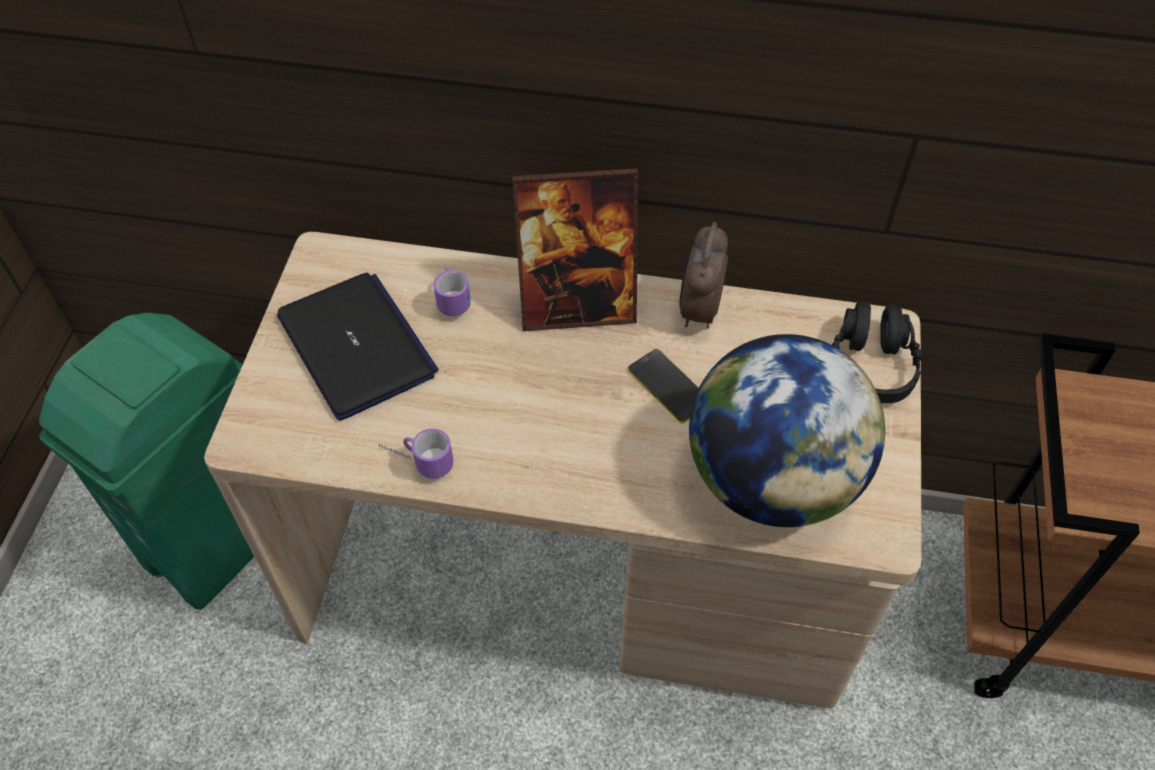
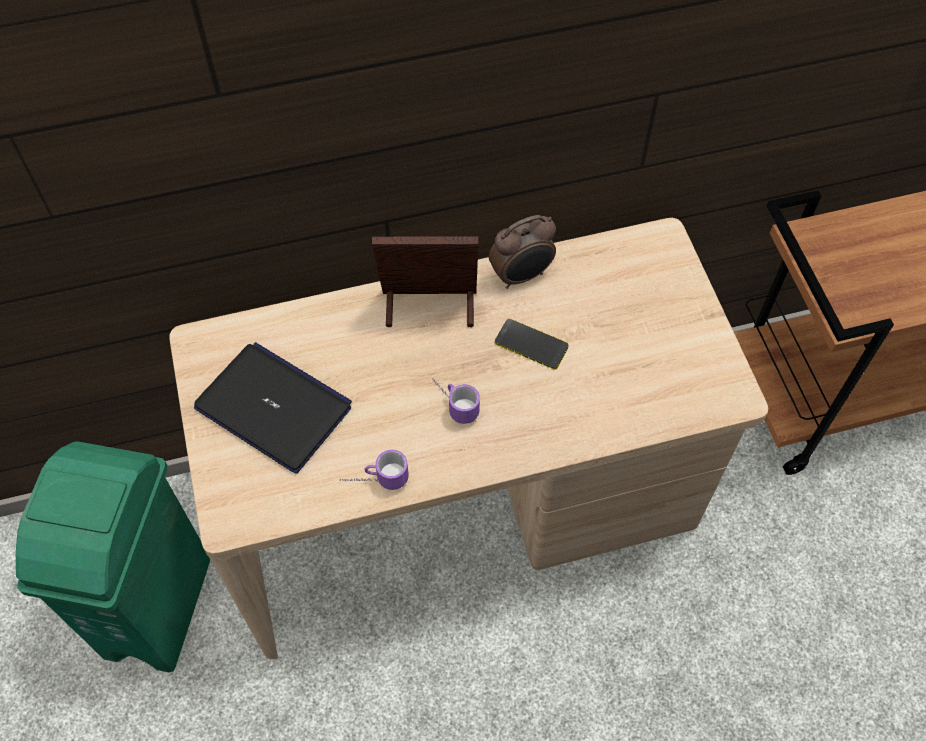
camera: 25 degrees left, 5 degrees up
mug [433,264,471,316] -> mug moved to [433,378,480,424]
picture frame [512,168,638,331] -> picture frame turned 150 degrees counterclockwise [372,236,478,327]
alarm clock [679,222,728,329] -> alarm clock turned 105 degrees counterclockwise [489,215,556,289]
globe [689,334,885,527] -> none
black headphones [832,301,922,403] -> none

